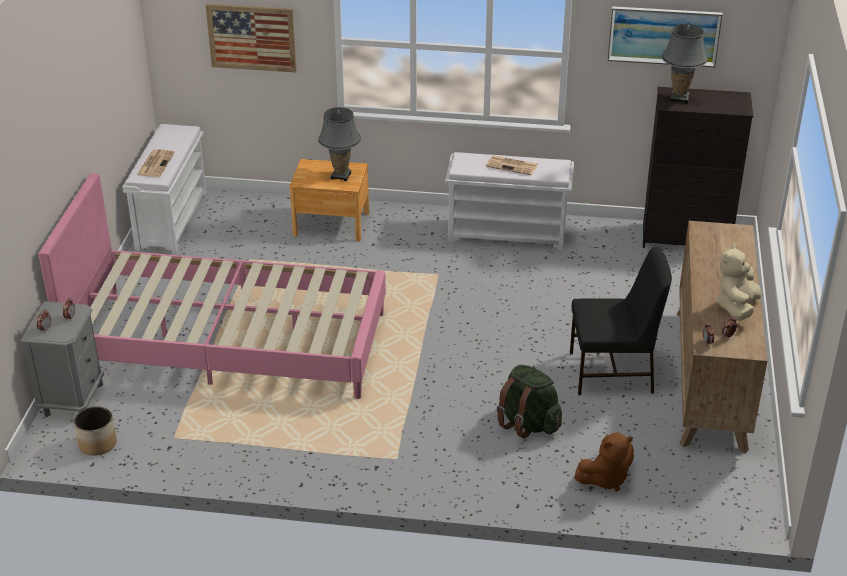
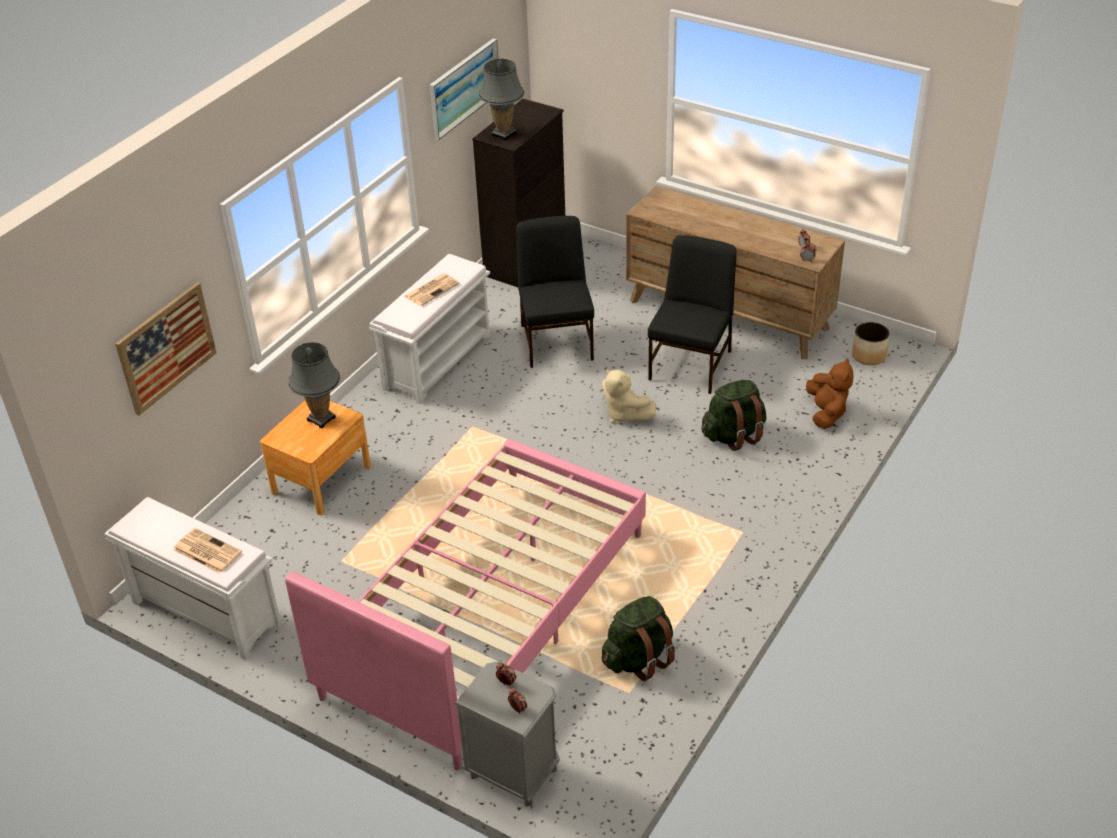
camera: 65 degrees left, 5 degrees up
planter [74,407,117,456] -> planter moved to [852,322,889,365]
beige plush toy [716,244,762,321] -> beige plush toy moved to [602,368,656,423]
none -> black chair [516,216,594,368]
none -> green backpack [602,596,675,681]

